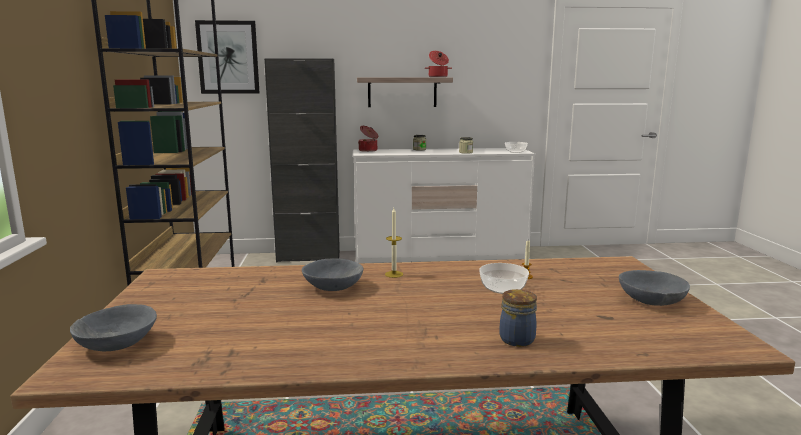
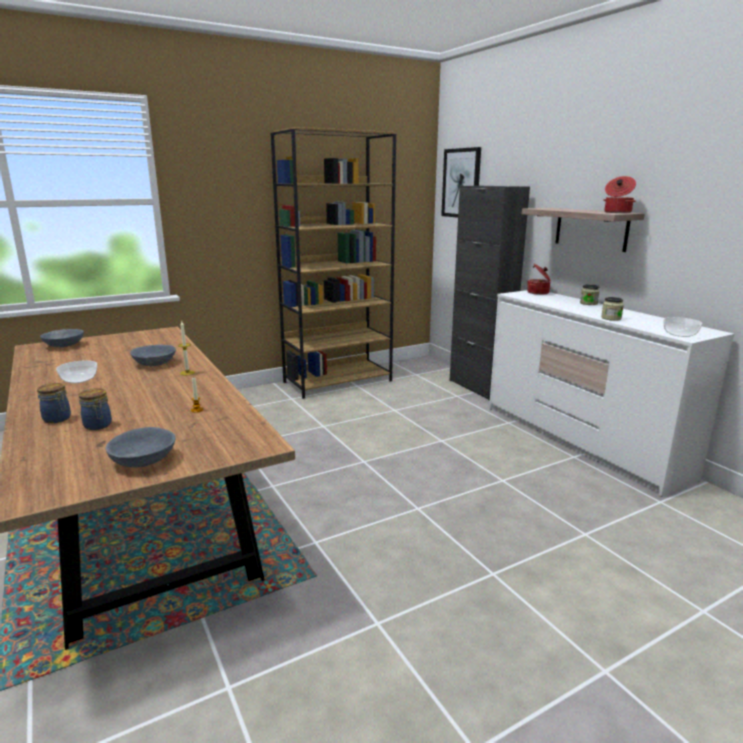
camera: 65 degrees right, 5 degrees up
bowl [479,263,529,294] -> bowl moved to [56,361,97,383]
none -> jar [79,388,112,430]

